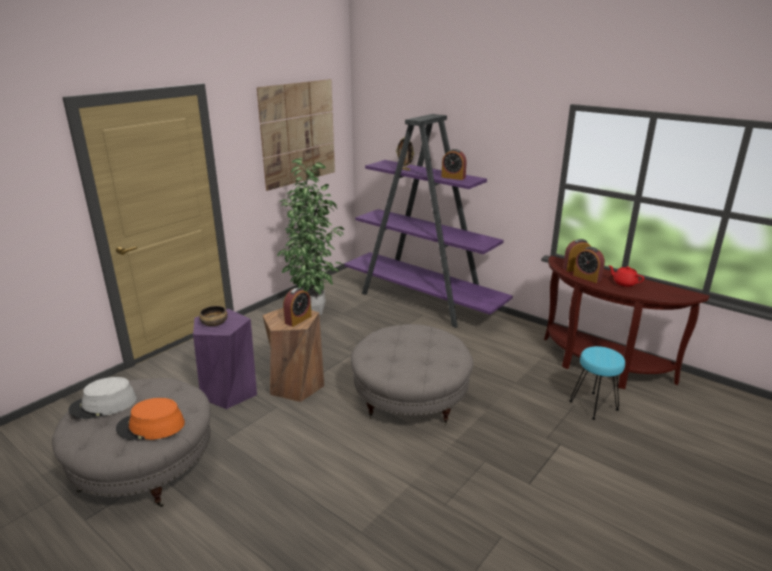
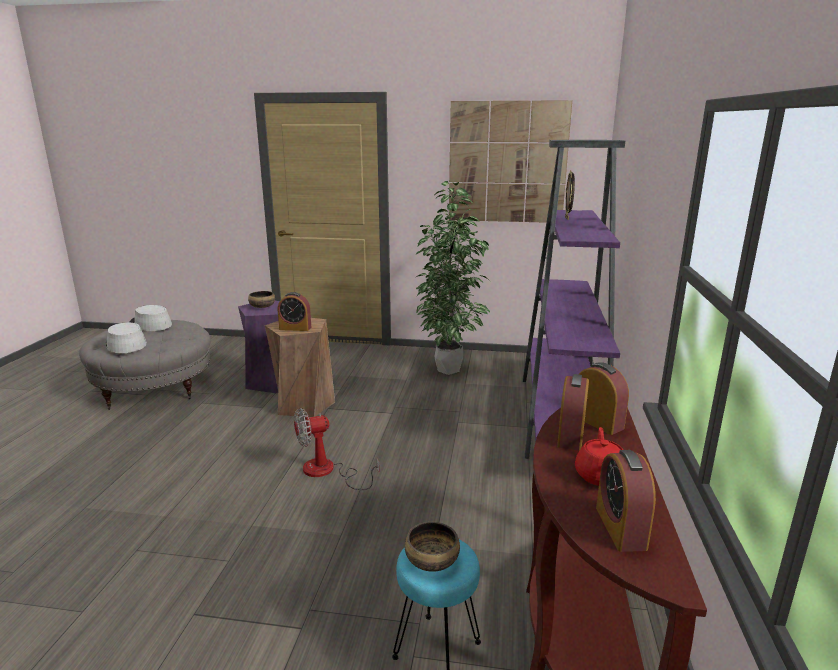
camera: 60 degrees right, 5 degrees down
orange hat [116,398,185,440] -> grey hat [106,323,147,353]
grey ottoman [351,324,473,426] -> fan [294,408,380,490]
alarm clock [441,149,467,180] -> alarm clock moved to [596,450,656,552]
none -> bowl [405,522,460,572]

